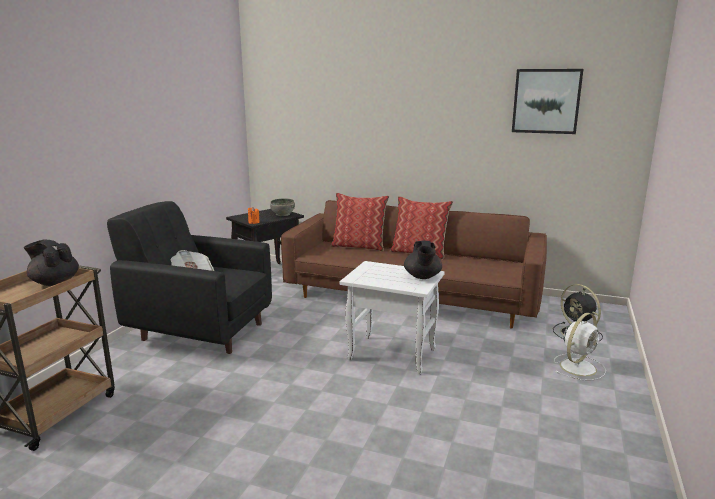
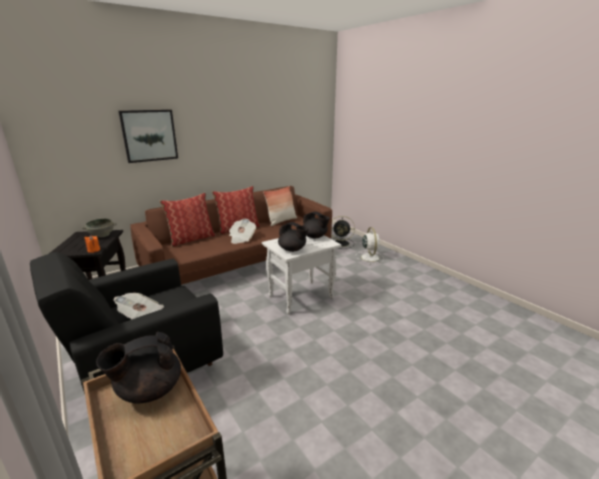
camera: 55 degrees left, 5 degrees up
picture [512,69,583,134] -> picture moved to [119,110,178,163]
none -> newspaper [229,219,256,244]
none -> pillow [263,186,297,226]
none -> black teapot [278,222,309,252]

